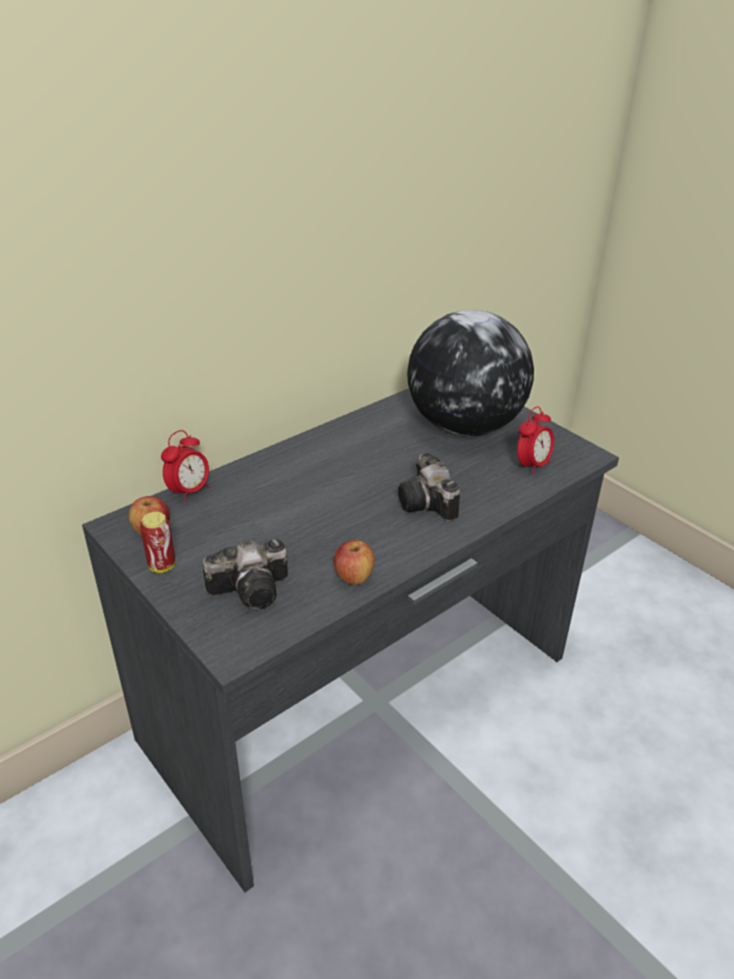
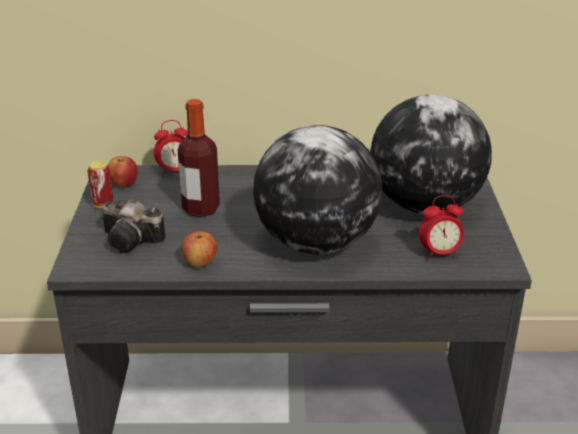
camera: 40 degrees right, 5 degrees down
camera [398,453,460,521] -> globe [253,125,383,255]
none -> bottle [178,99,220,217]

